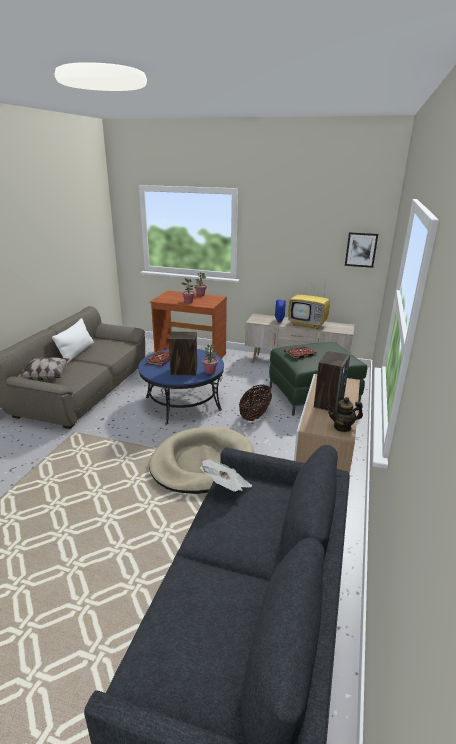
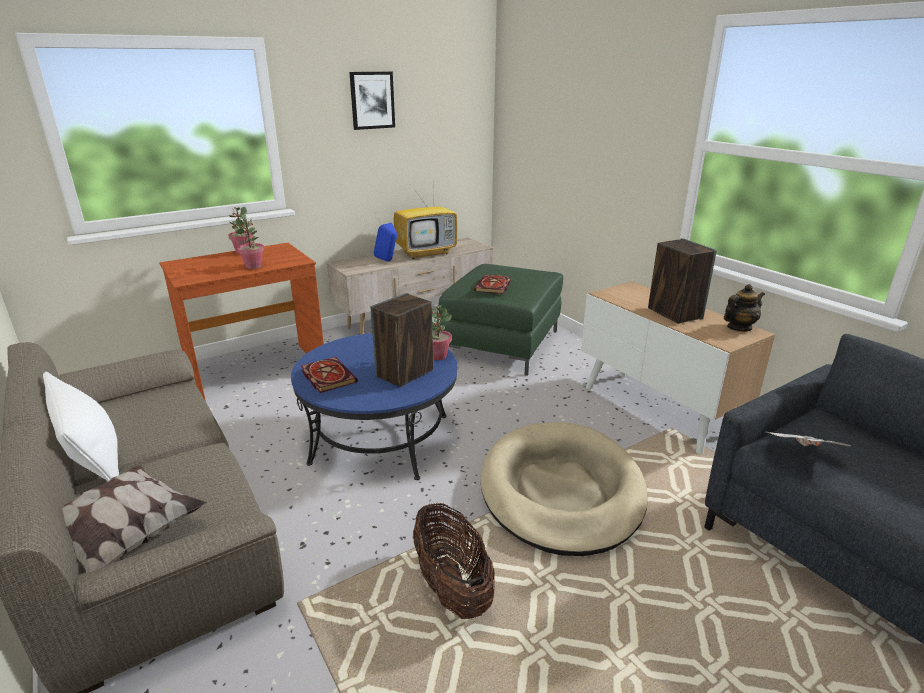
camera: 50 degrees left, 0 degrees up
basket [239,385,272,421] -> basket moved to [413,502,495,619]
teapot [327,397,363,432] -> teapot turned 150 degrees counterclockwise [724,284,765,331]
picture [345,232,378,268] -> picture moved to [349,72,395,130]

